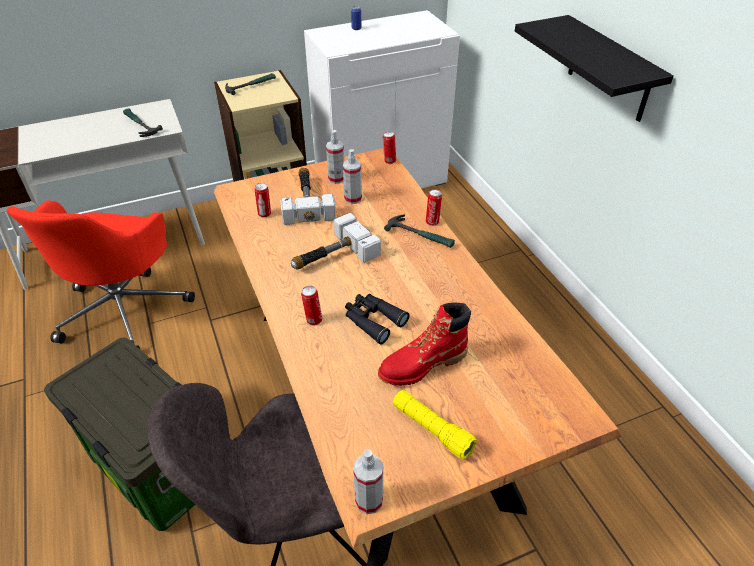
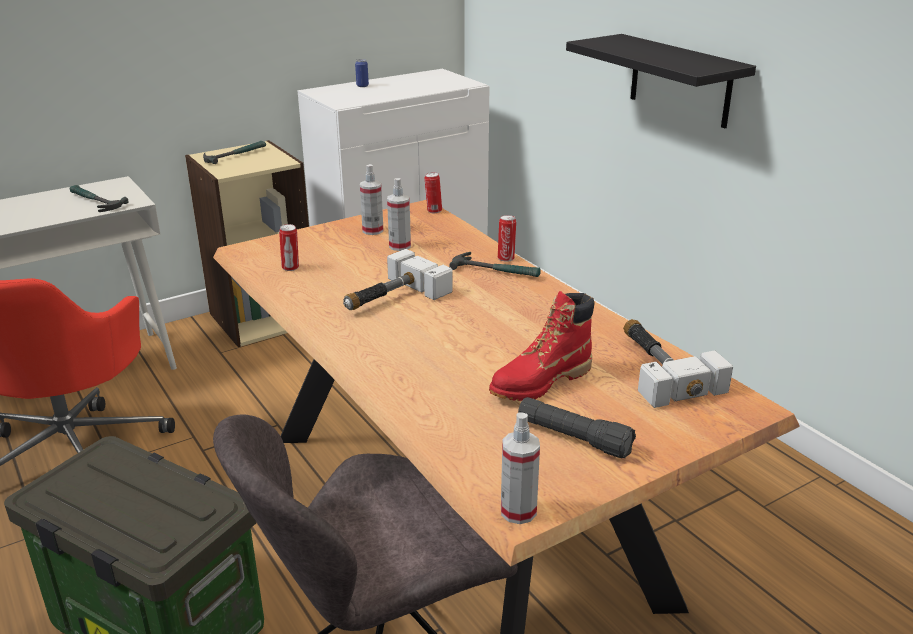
camera: 10 degrees left, 15 degrees down
hammer [281,167,336,225] -> hammer moved to [623,319,733,408]
can [301,286,322,325] -> none
black binoculars [345,294,410,345] -> none
yellow flashlight [393,390,478,460] -> black flashlight [518,397,636,458]

